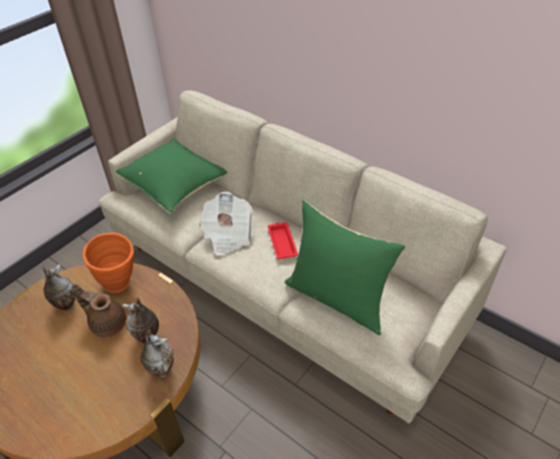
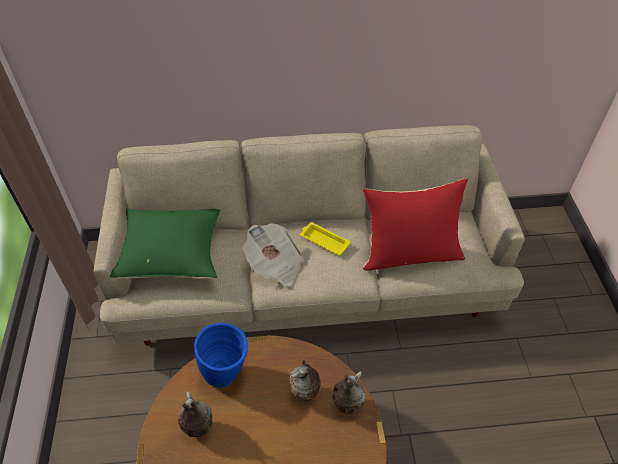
camera: 45 degrees left, 5 degrees up
brown teapot [72,284,126,337] -> none
orange vase [83,232,134,293] -> blue vase [194,323,248,388]
red tray [268,222,298,259] -> yellow tray [300,222,351,256]
green pillow [285,200,405,335] -> red pillow [363,178,468,271]

